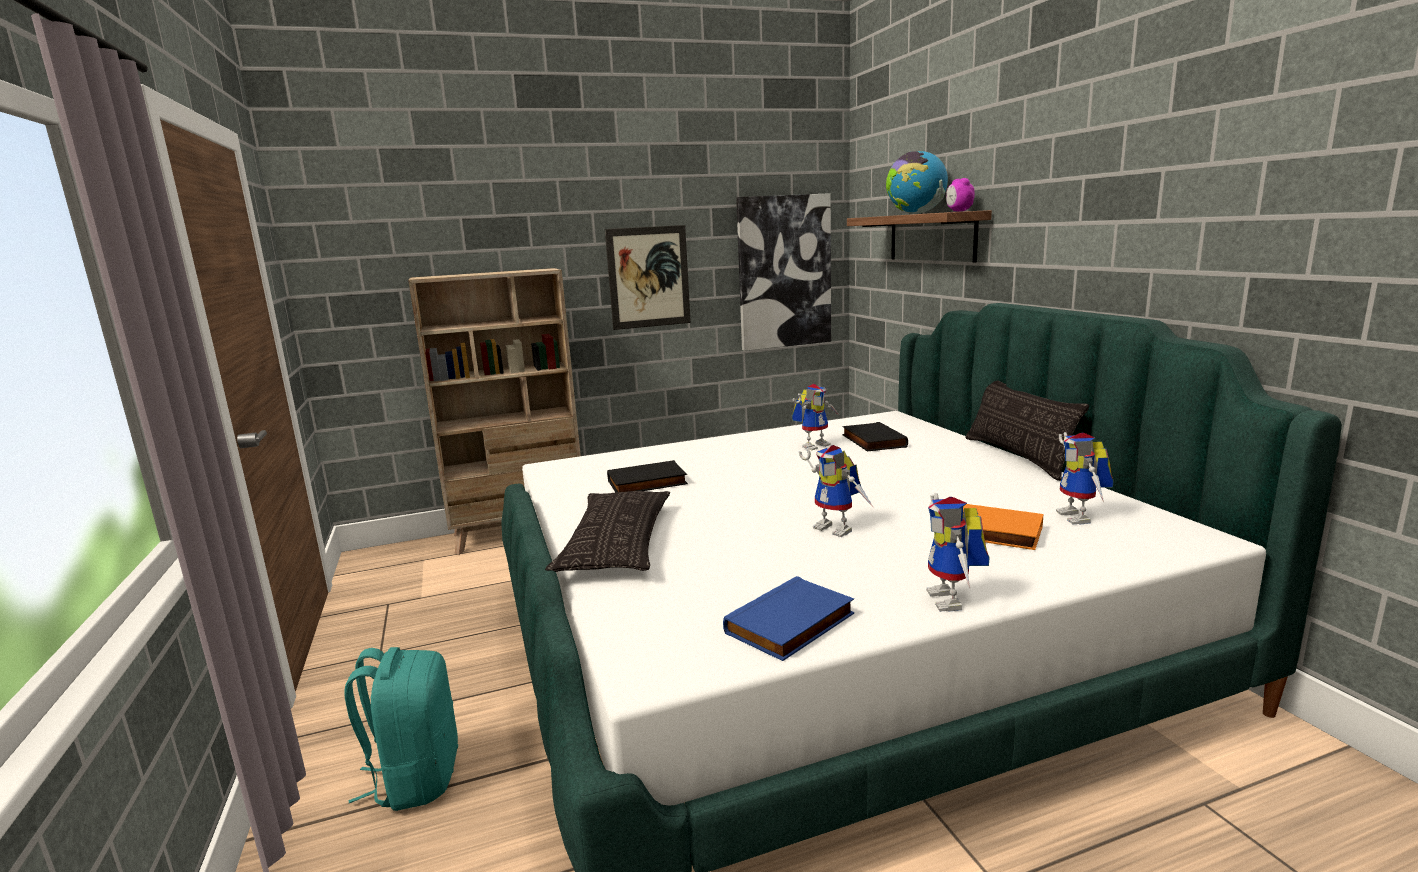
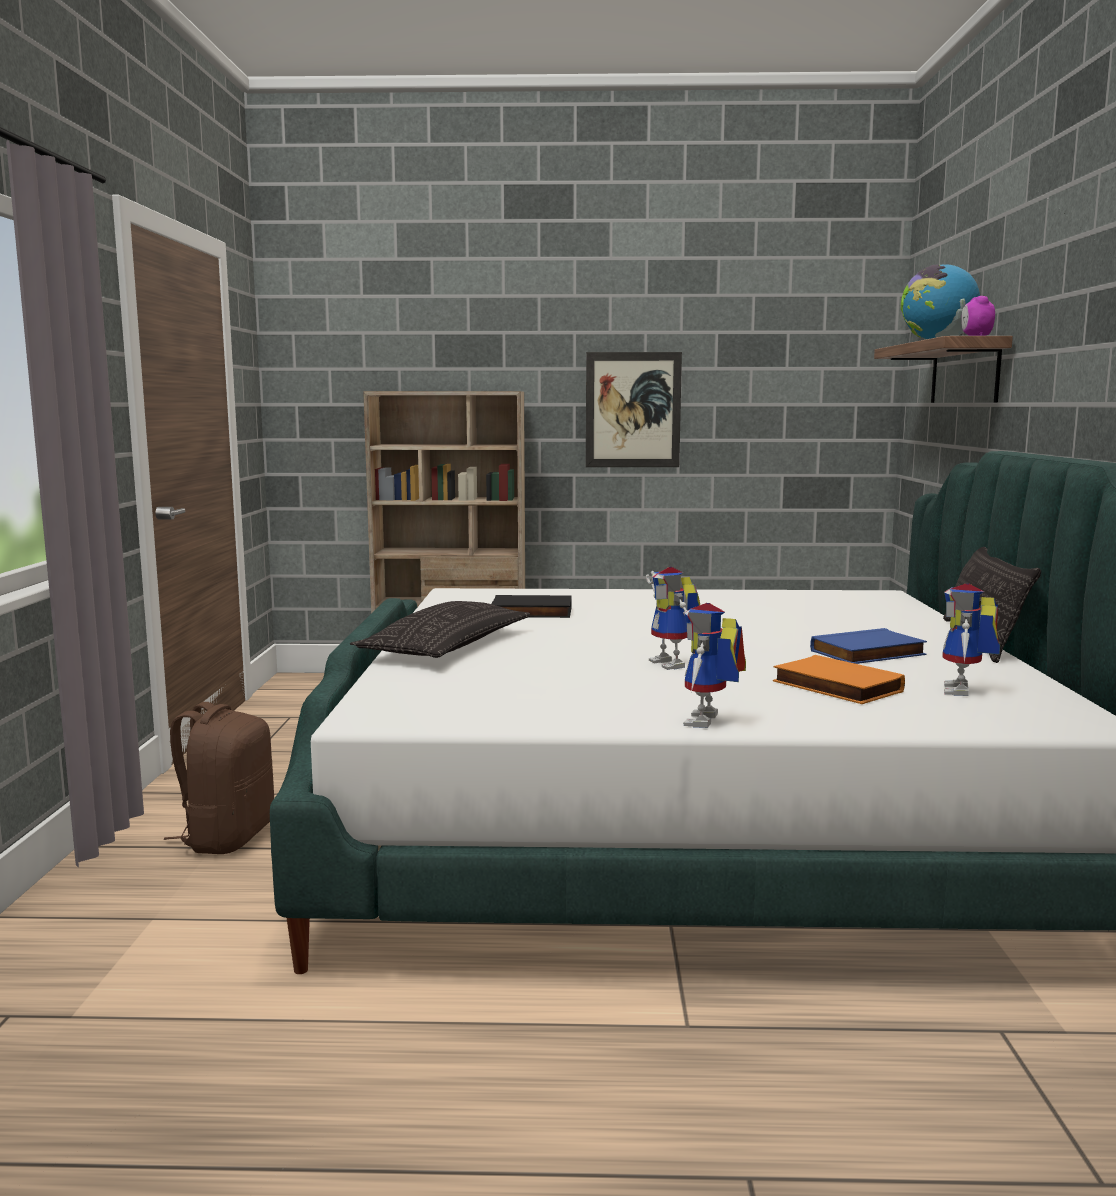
camera: 20 degrees right, 5 degrees down
turquoise backpack [344,647,458,811] -> brown backpack [164,702,274,854]
blue book [723,576,854,661] -> blue book moved to [810,628,927,664]
picture [736,193,831,351] -> none
toy robot [792,384,839,450] -> none
black book [842,422,908,452] -> none

